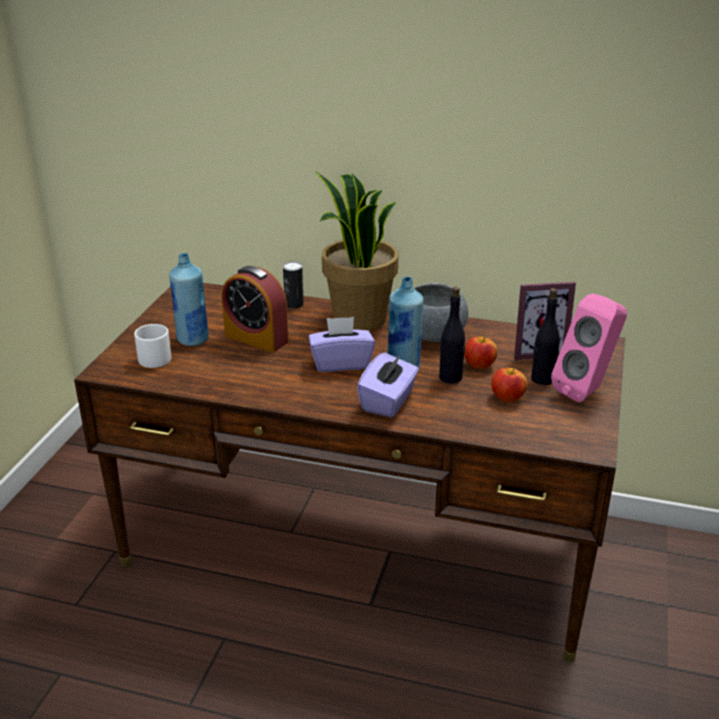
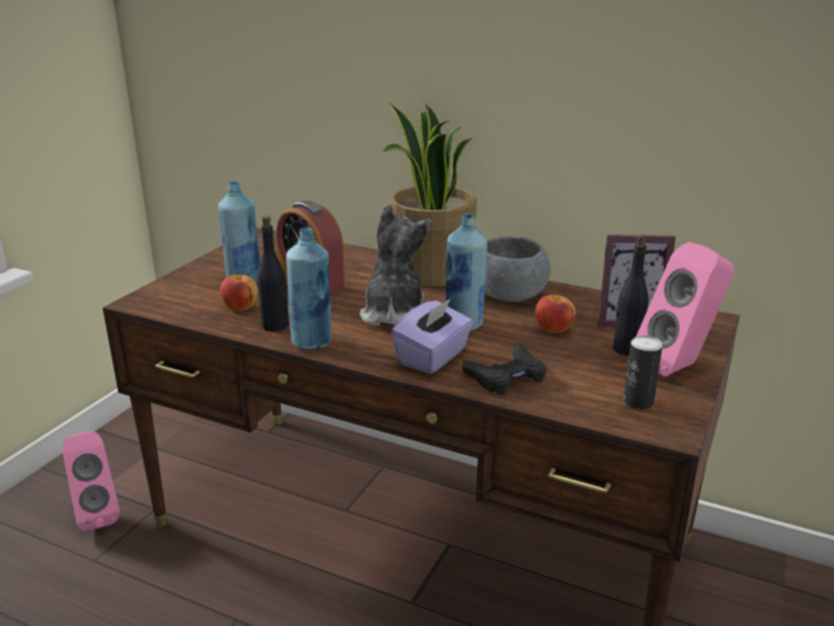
camera: 10 degrees right, 5 degrees down
white mug [134,324,171,368] -> none
can [283,261,304,309] -> can moved to [624,335,663,409]
purple tissue box [308,317,375,372] -> plush toy [360,204,432,326]
black bottle [439,287,466,383] -> black bottle moved to [257,216,289,332]
apple [491,368,527,402] -> apple moved to [220,274,258,311]
none -> pink speaker [62,431,120,531]
none -> blue bottle [286,227,332,350]
none -> black game controller [463,344,546,395]

